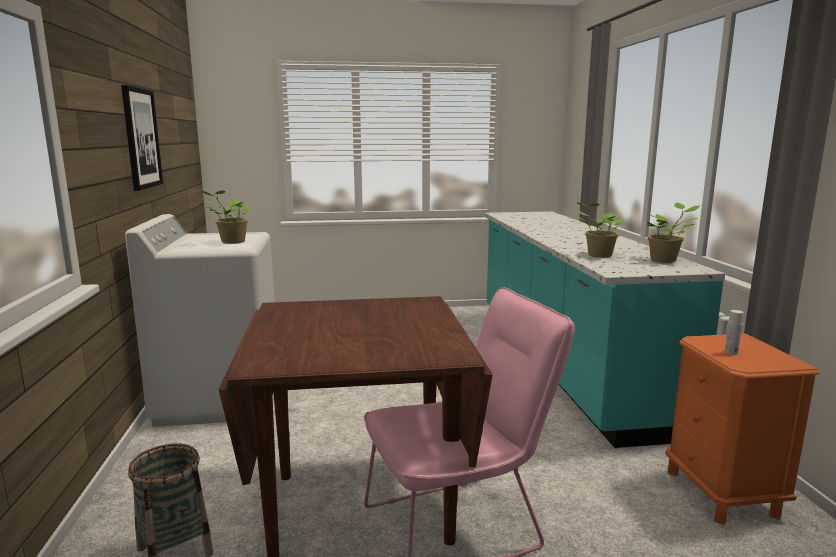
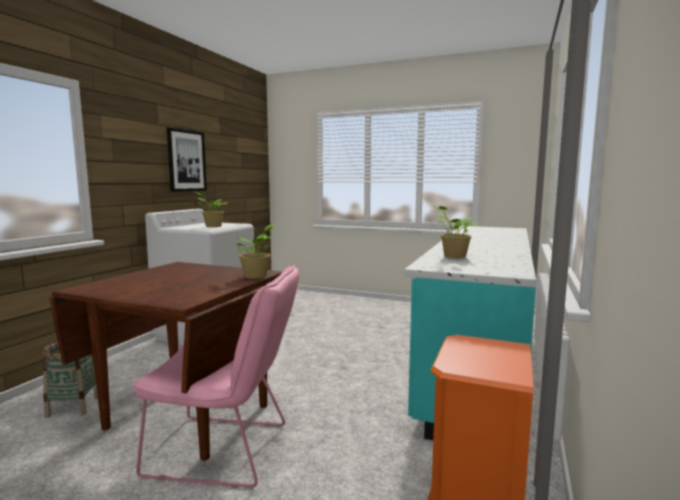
camera: 30 degrees right, 5 degrees down
potted plant [646,203,700,263] -> potted plant moved to [235,224,274,279]
white bottle [725,310,744,355] -> none

